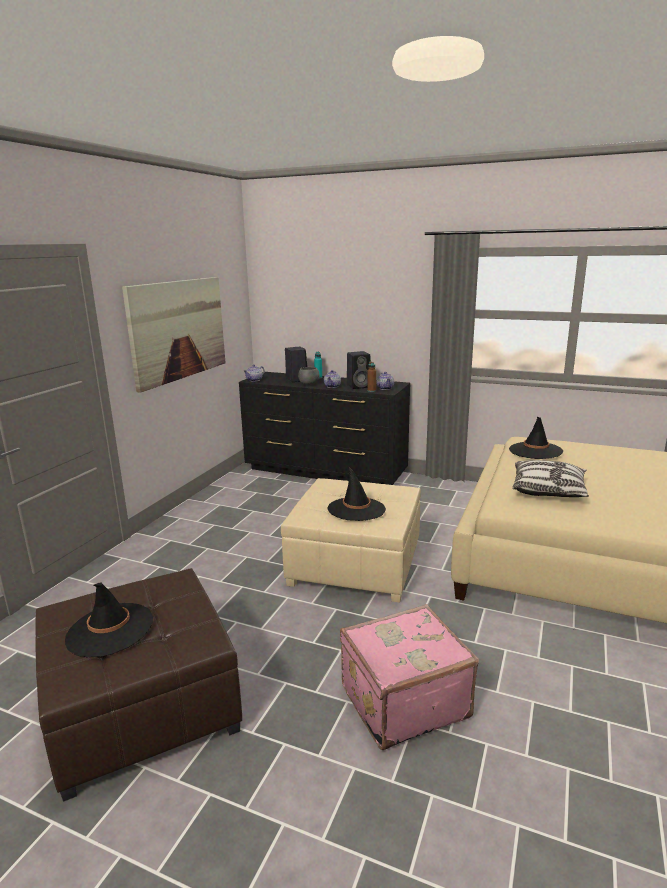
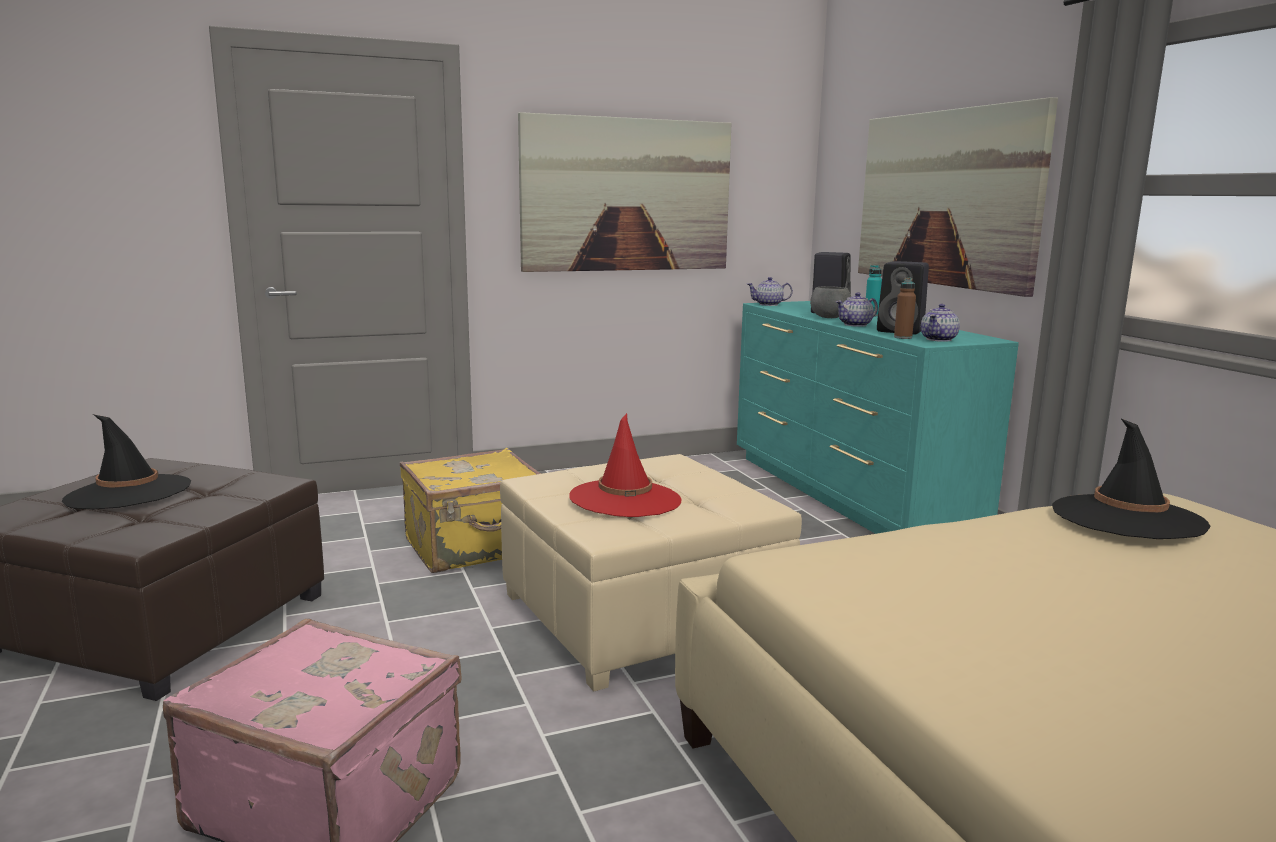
camera: 45 degrees right, 5 degrees down
black dresser [239,372,410,485] -> turquoise dresser [737,301,1019,534]
black hat [327,466,386,521] -> red hat [569,413,681,517]
pillow [512,460,589,497] -> none
none -> yellow suitcase [400,448,541,573]
none -> picture [858,97,1058,297]

